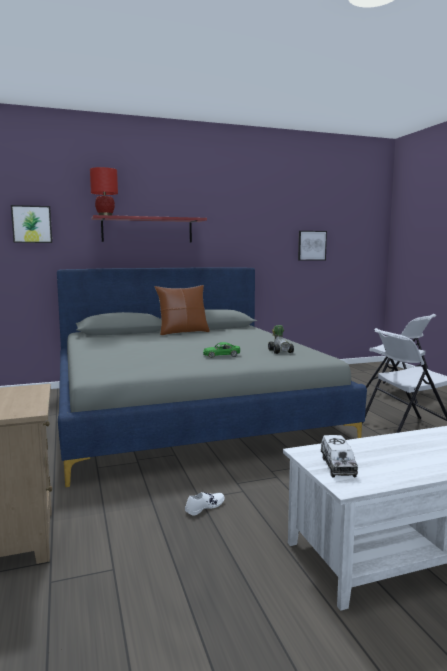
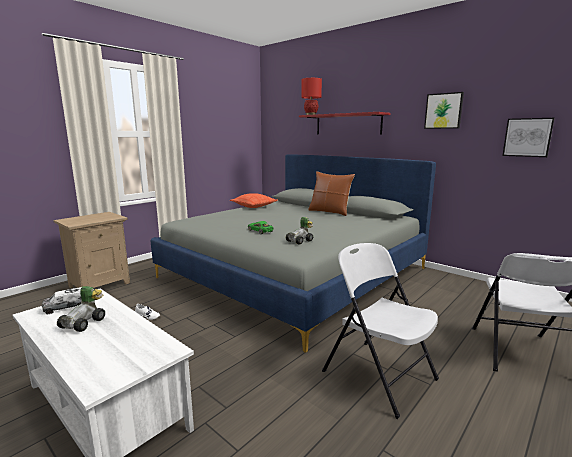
camera: 60 degrees right, 5 degrees up
picture [11,205,52,243] -> picture moved to [424,92,464,129]
none -> toy car [57,286,105,332]
none -> orange pillow [230,193,278,208]

